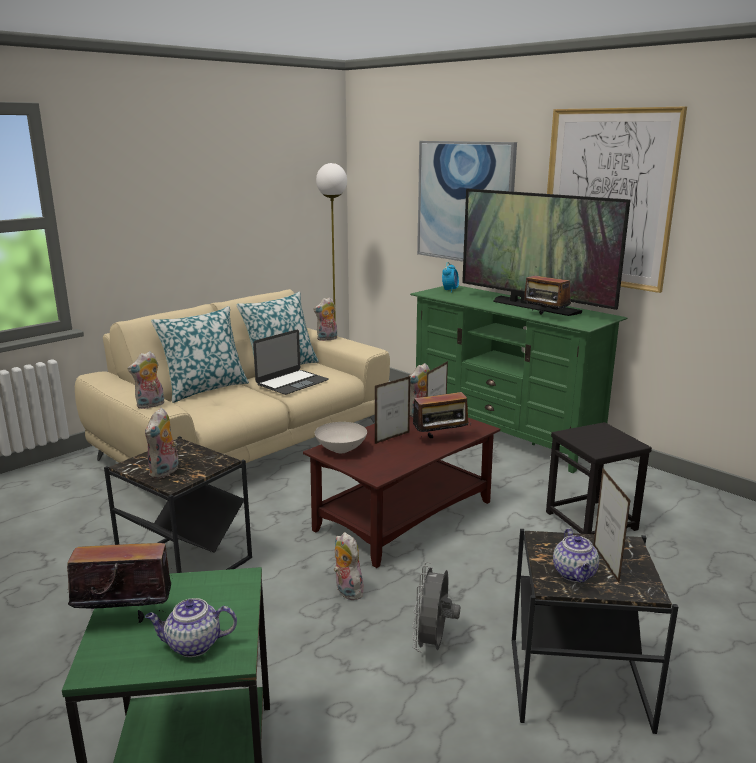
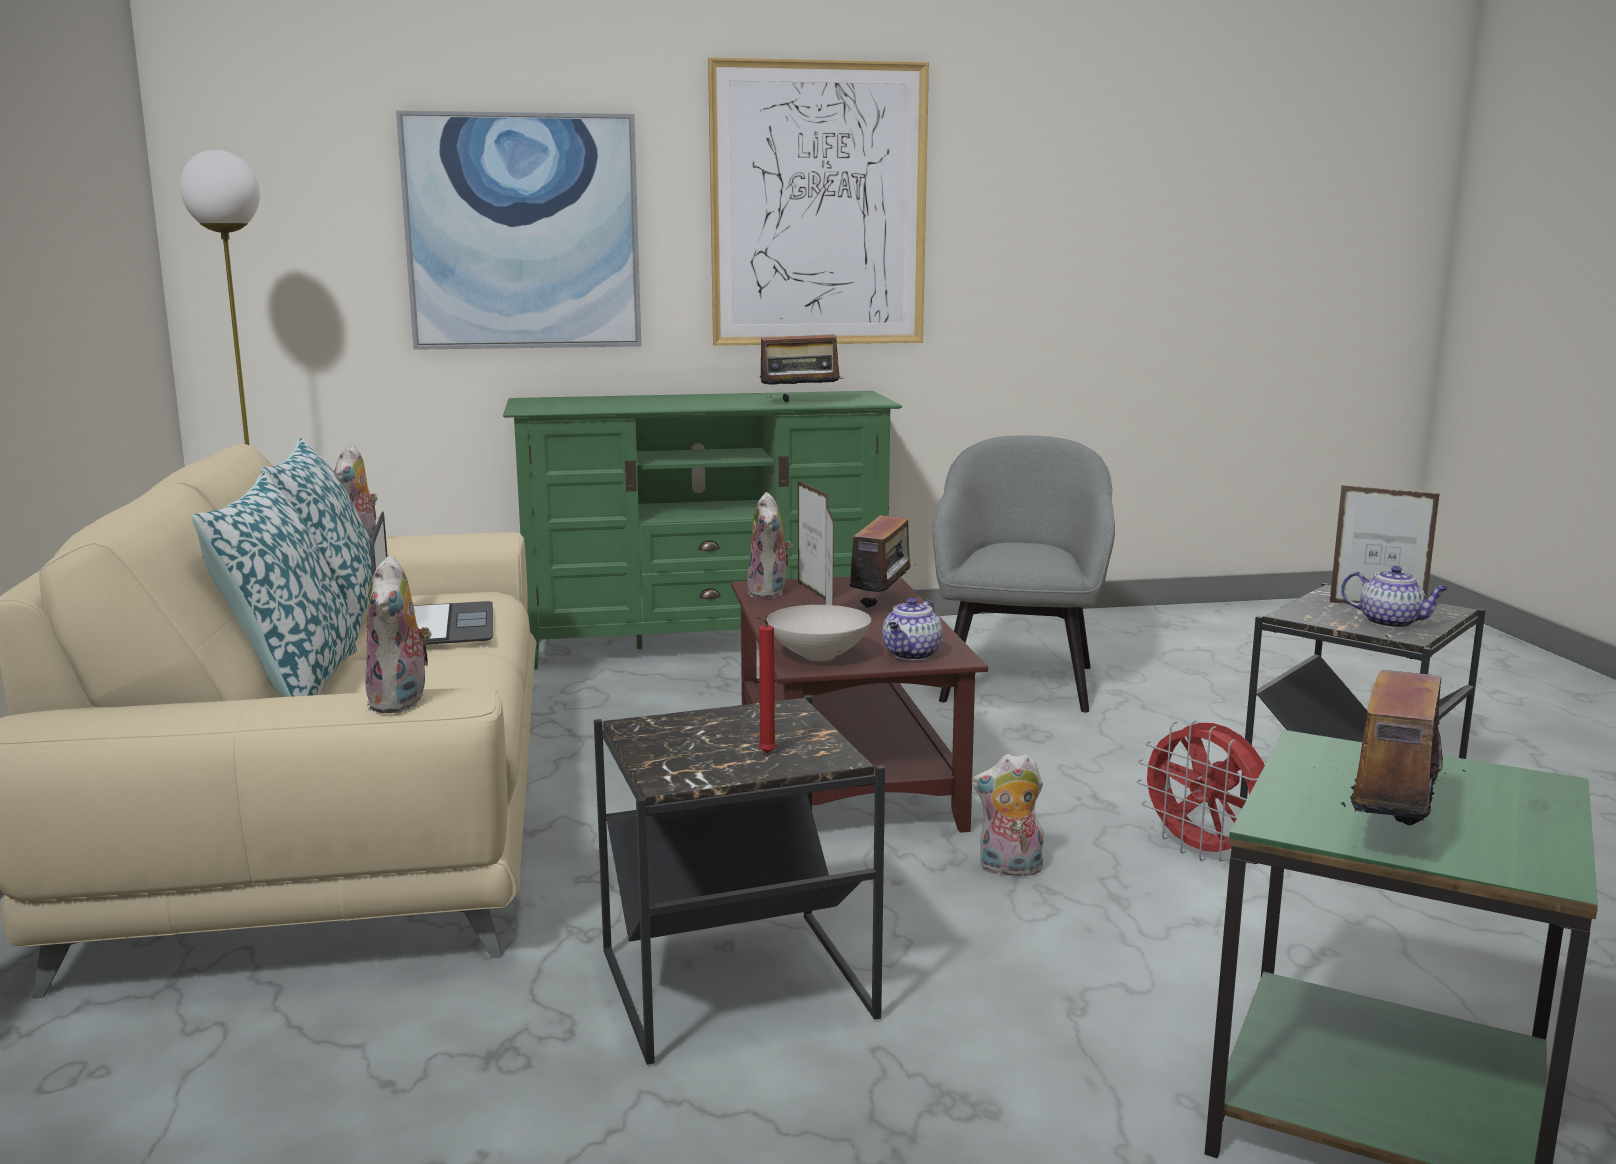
camera: 55 degrees left, 5 degrees down
plush toy [145,408,178,479] -> red candle [756,616,776,754]
teapot [145,598,237,657] -> teapot moved to [882,598,942,660]
grey fan [412,562,460,652] -> red fan [1137,720,1265,861]
alarm clock [442,262,459,293] -> none
television [462,189,630,316] -> none
black stool [546,422,652,534] -> grey armchair [932,435,1115,712]

